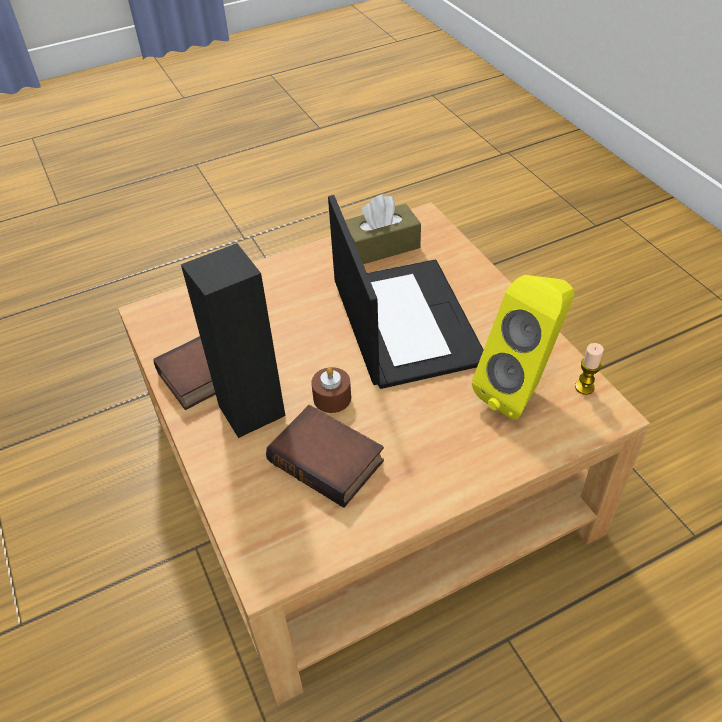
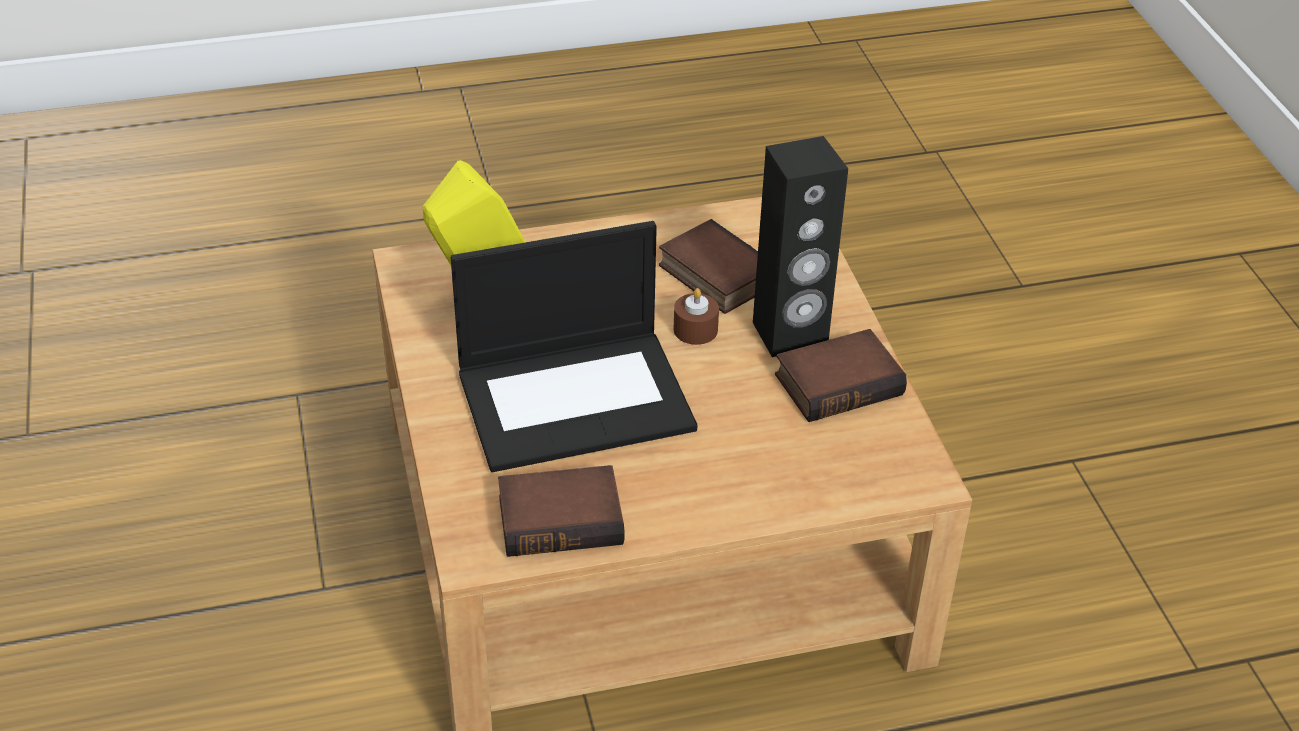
camera: 170 degrees left, 5 degrees down
laptop [328,195,484,389] -> laptop turned 105 degrees counterclockwise [451,221,698,472]
brown tissue box [345,194,421,264] -> book [498,465,624,557]
candle [575,343,604,395] -> none

